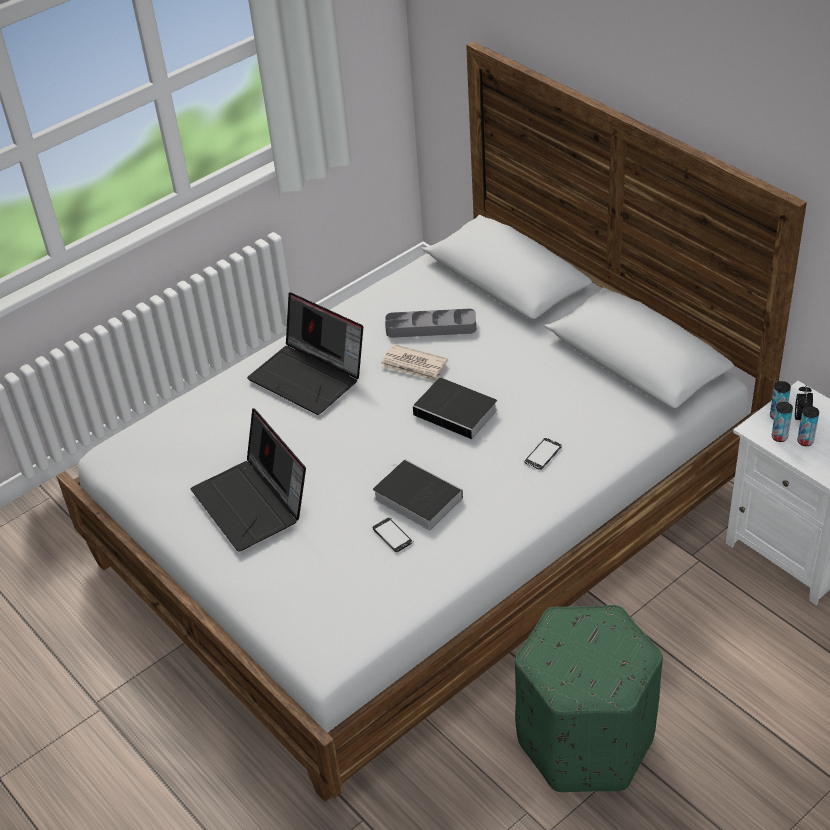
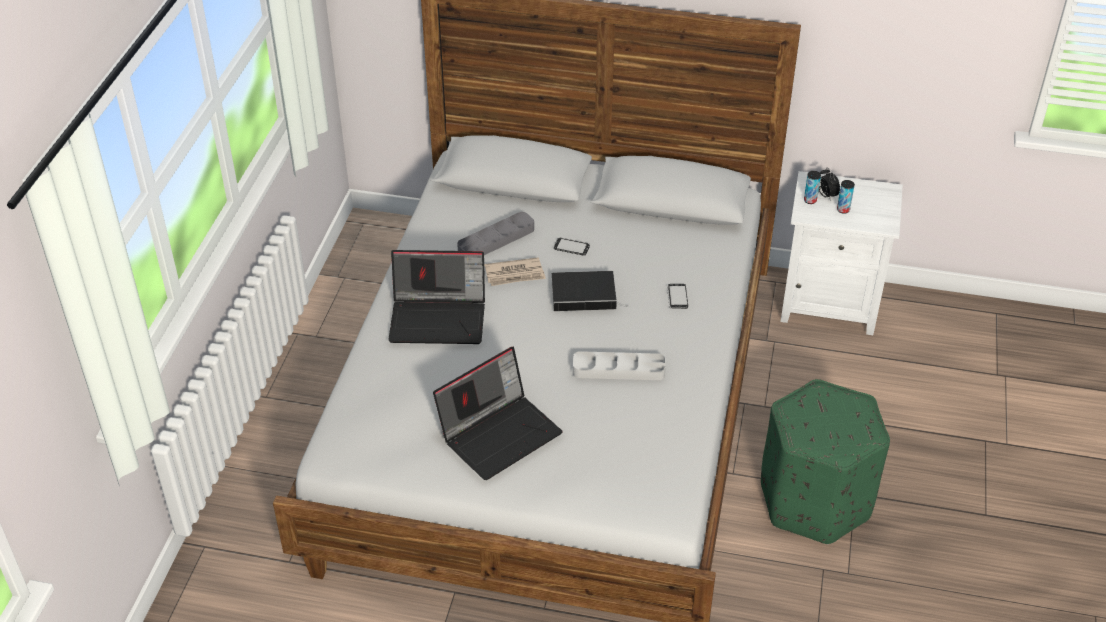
camera: 40 degrees left, 0 degrees up
laptop [190,408,306,552] -> laptop turned 60 degrees counterclockwise [433,347,563,480]
book [373,459,463,530] -> grey tray [573,351,666,380]
phone [373,517,413,552] -> phone moved to [554,237,590,256]
can [772,402,793,442] -> none

